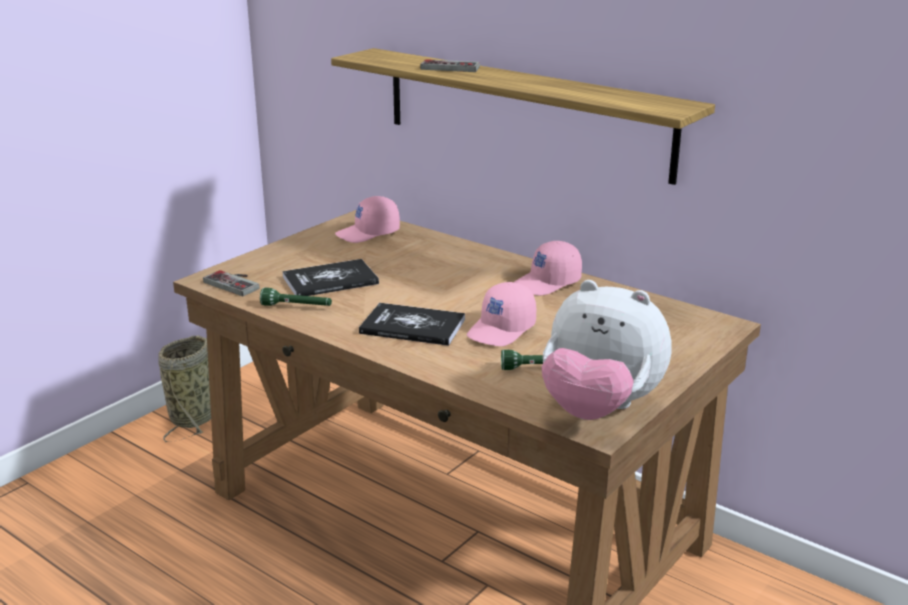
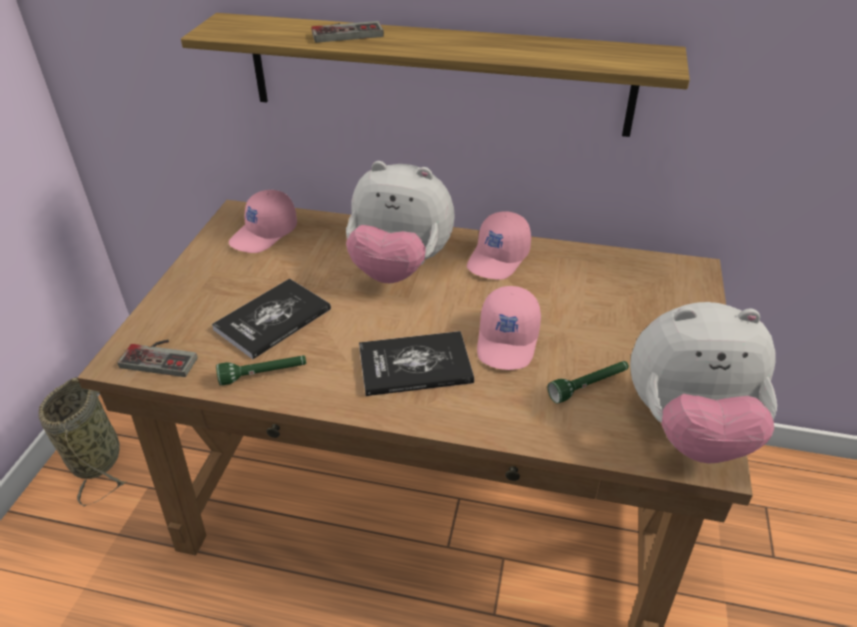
camera: 25 degrees left, 15 degrees up
none -> plush toy [346,161,455,283]

